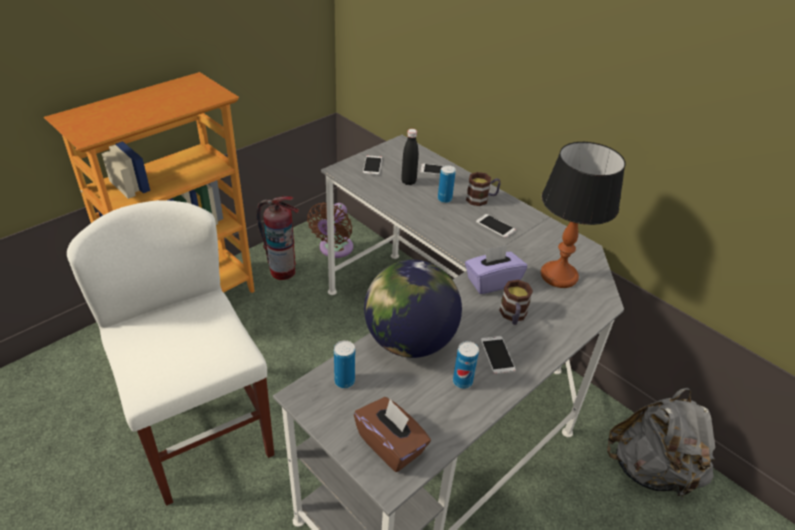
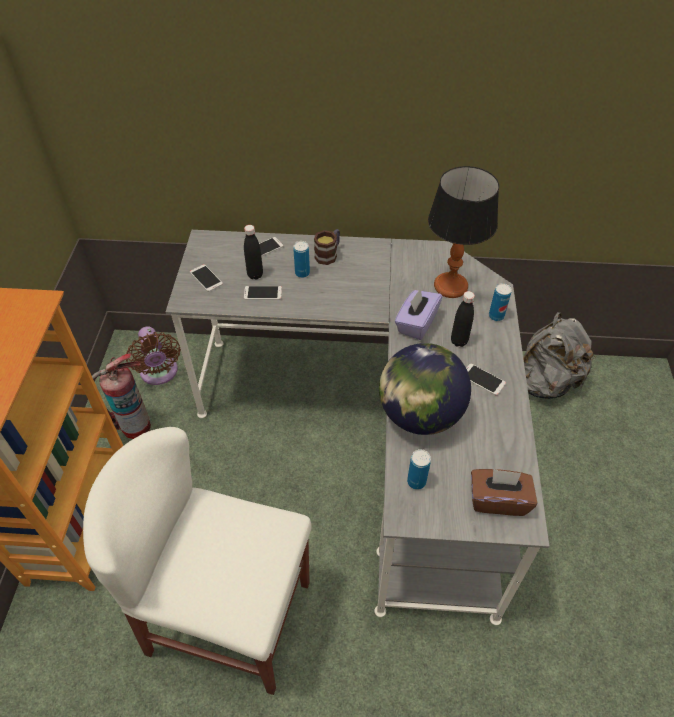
camera: 40 degrees left, 10 degrees up
can [453,341,479,389] -> can moved to [489,283,512,321]
phone [476,214,516,238] -> phone moved to [244,286,282,300]
mug [499,280,533,325] -> black bottle [451,291,475,347]

